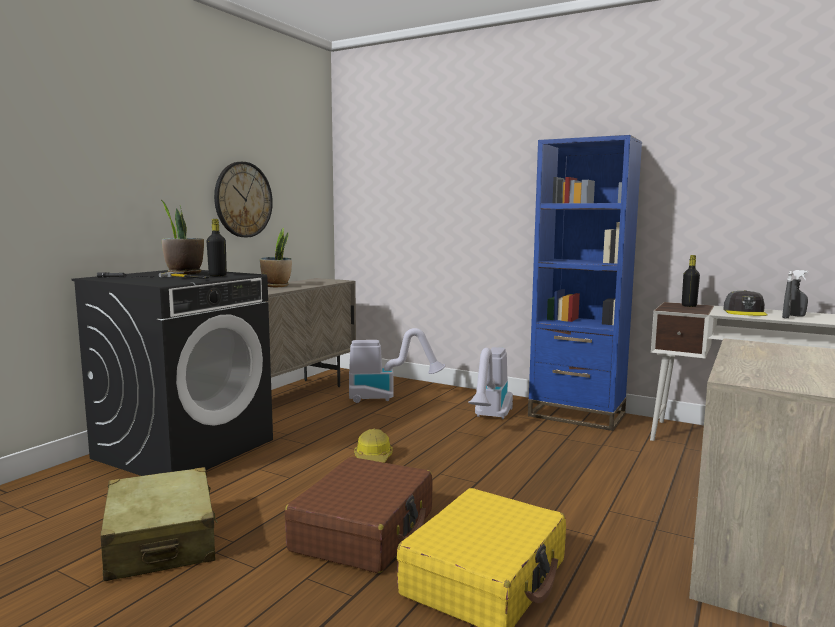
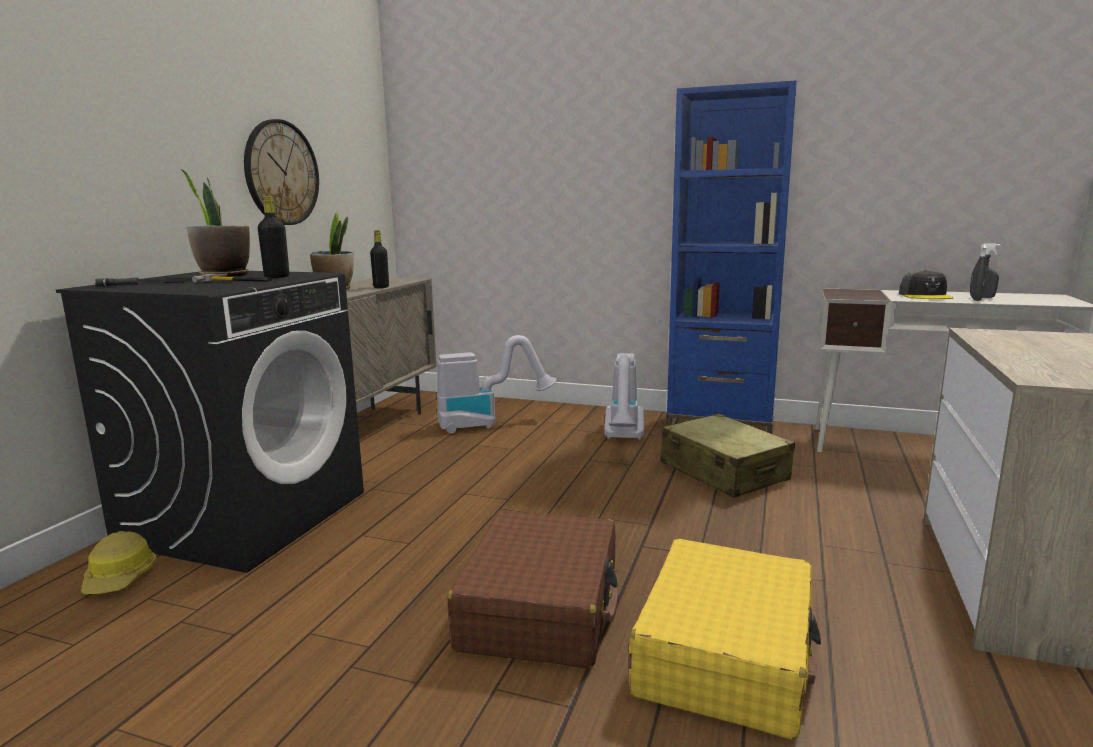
camera: 10 degrees left, 5 degrees up
beige suitcase [101,467,218,581] -> beige suitcase moved to [660,414,795,498]
hard hat [354,429,393,463] -> hard hat moved to [81,531,157,594]
black bottle [682,255,700,307] -> black bottle moved to [370,230,389,288]

